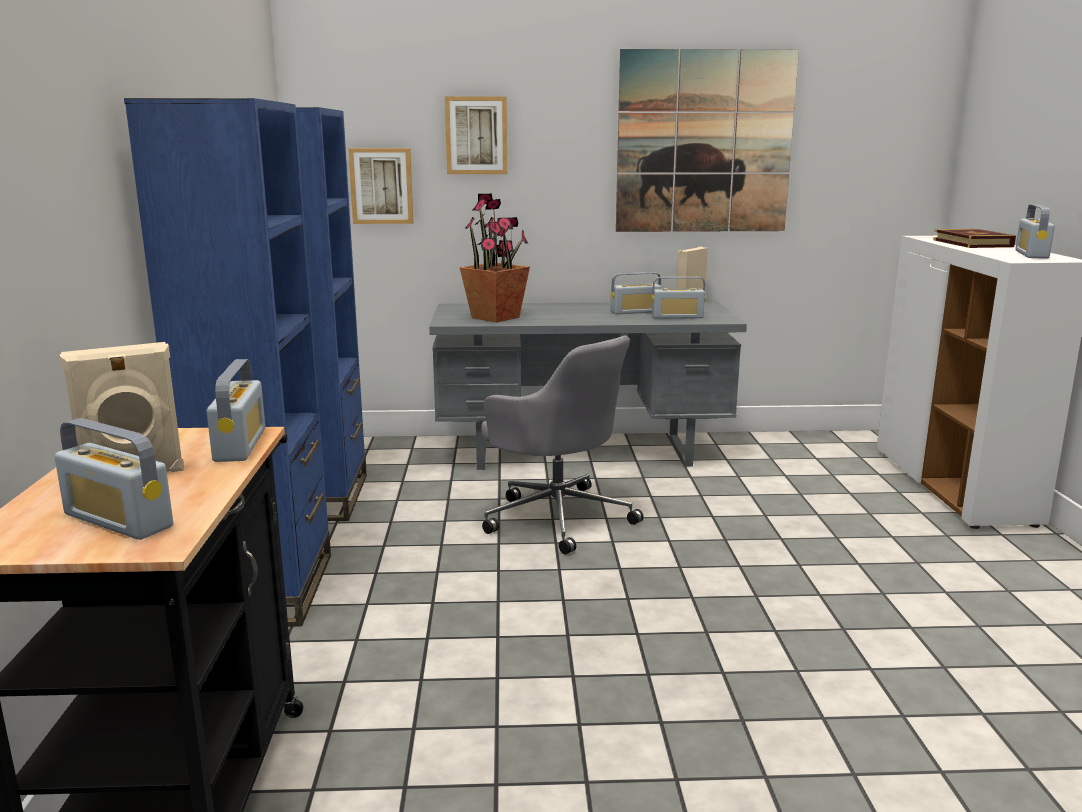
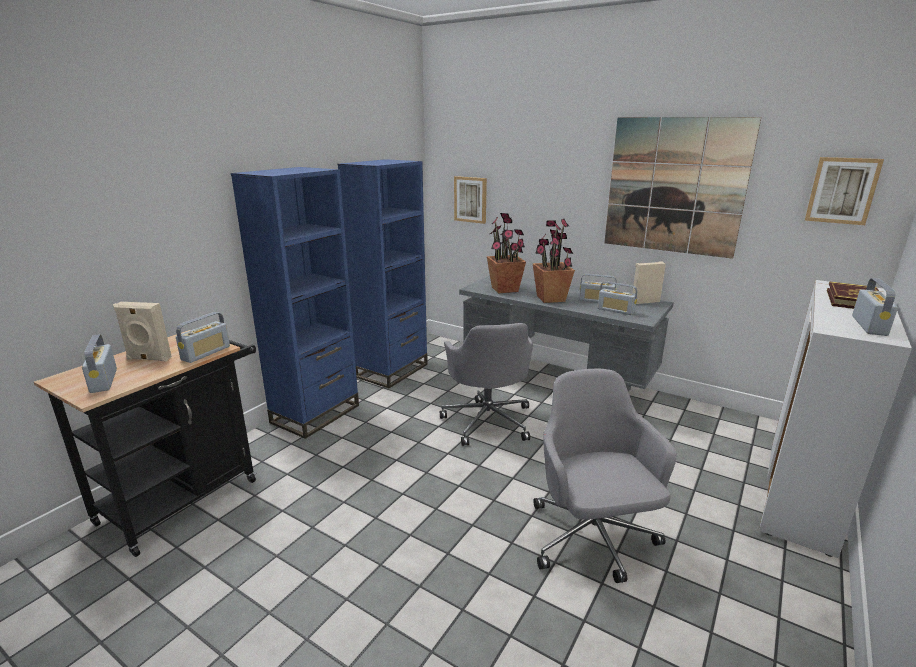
camera: 35 degrees right, 5 degrees up
picture [445,96,507,174] -> picture moved to [805,157,884,225]
radio [1015,204,1055,259] -> radio turned 150 degrees clockwise [852,278,898,336]
none -> potted plant [533,219,575,303]
none -> grey office chair [533,369,677,583]

